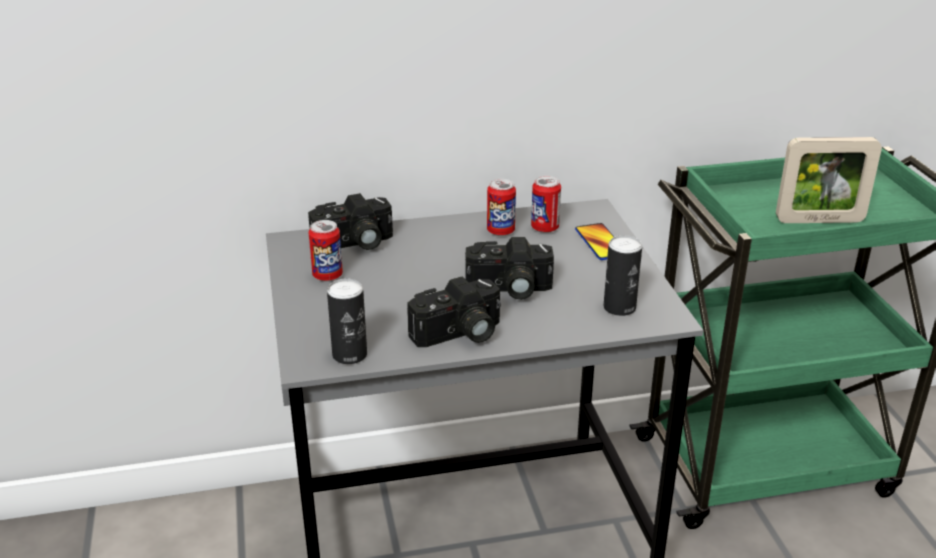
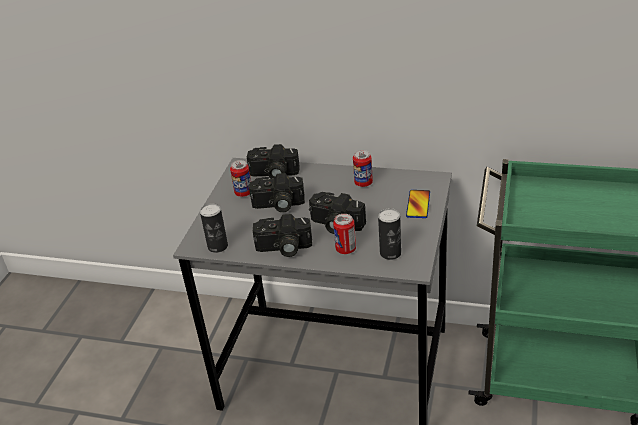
camera: 30 degrees right, 5 degrees up
can [531,176,561,233] -> can moved to [333,214,356,254]
picture frame [776,137,882,223] -> none
none -> camera [249,173,305,212]

